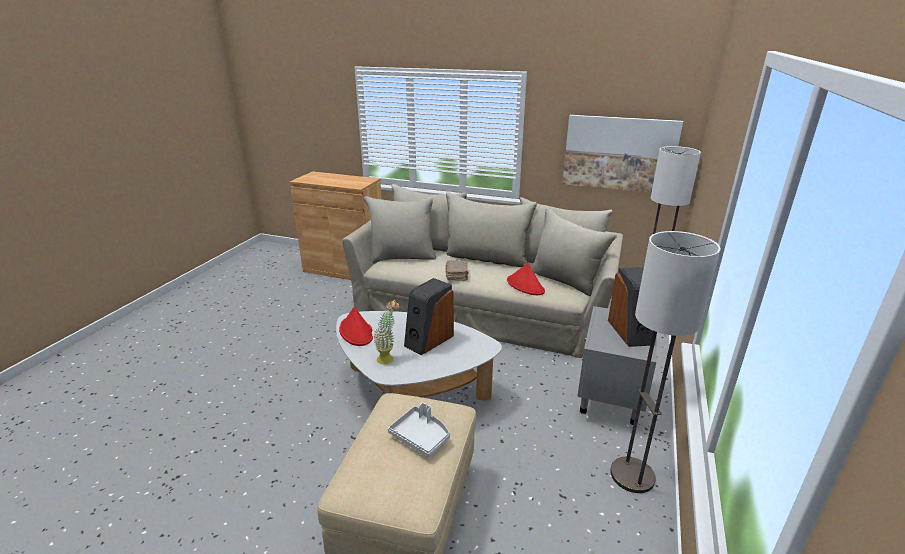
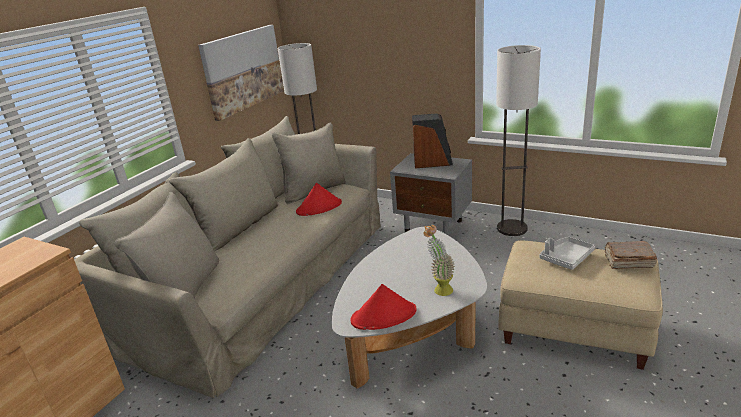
camera: 80 degrees left, 0 degrees up
speaker [404,278,454,355] -> none
brown book [445,260,469,281] -> brown book moved to [604,241,657,269]

